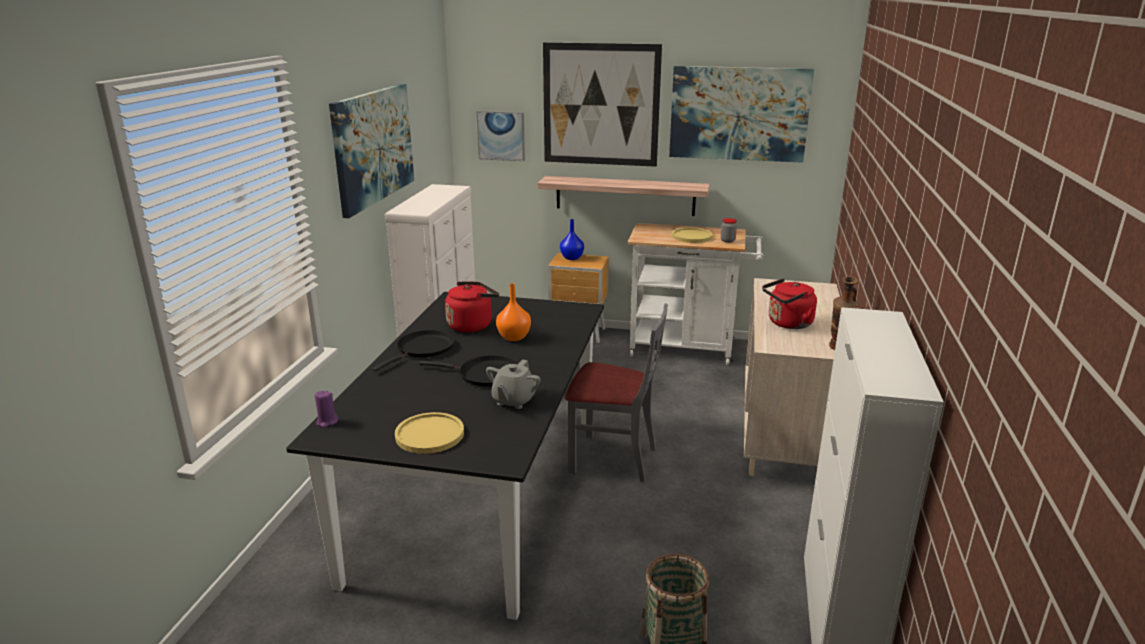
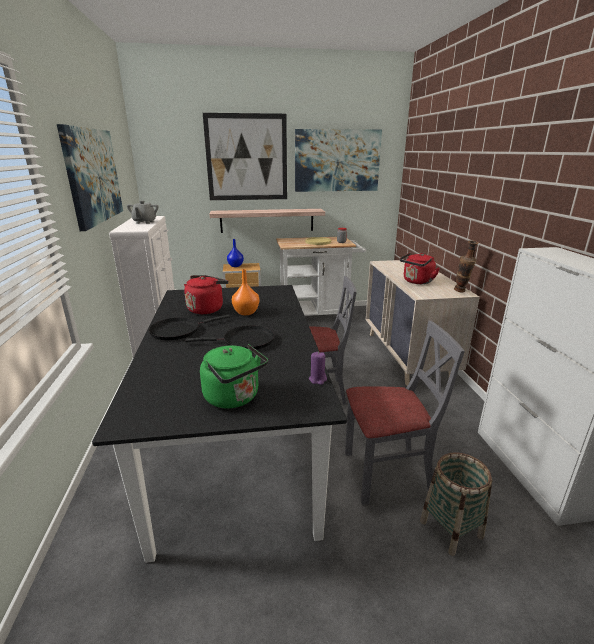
camera: 20 degrees left, 0 degrees up
purple candle [315,391,339,428] -> purple candle moved to [309,352,327,385]
black frying pan [372,330,454,371] -> black frying pan turned 135 degrees counterclockwise [149,315,230,340]
yellow plate [395,412,464,454] -> green kettle [200,344,268,409]
picture [476,111,525,161] -> none
grey teapot [486,359,541,409] -> grey teapot moved to [127,201,158,224]
none -> grey chair [345,321,465,505]

